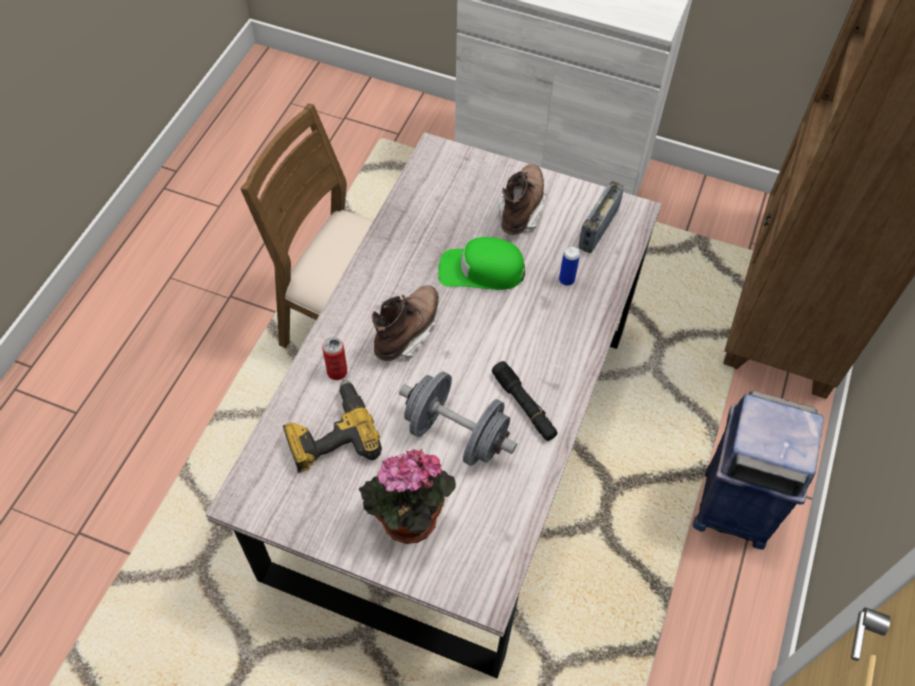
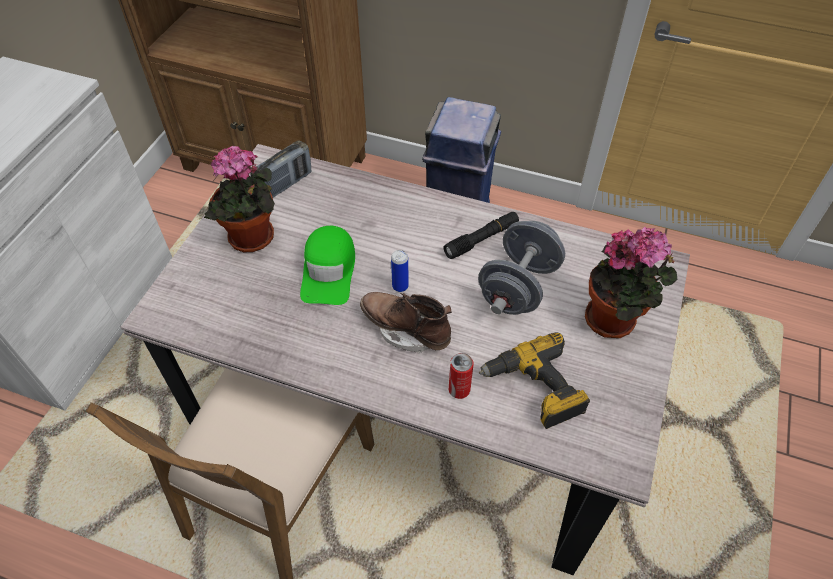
camera: 90 degrees left, 5 degrees down
brown boot [499,164,547,235] -> potted plant [204,146,275,252]
can [559,246,580,286] -> can moved to [391,250,409,292]
radio [579,181,624,253] -> radio turned 75 degrees counterclockwise [250,140,312,197]

